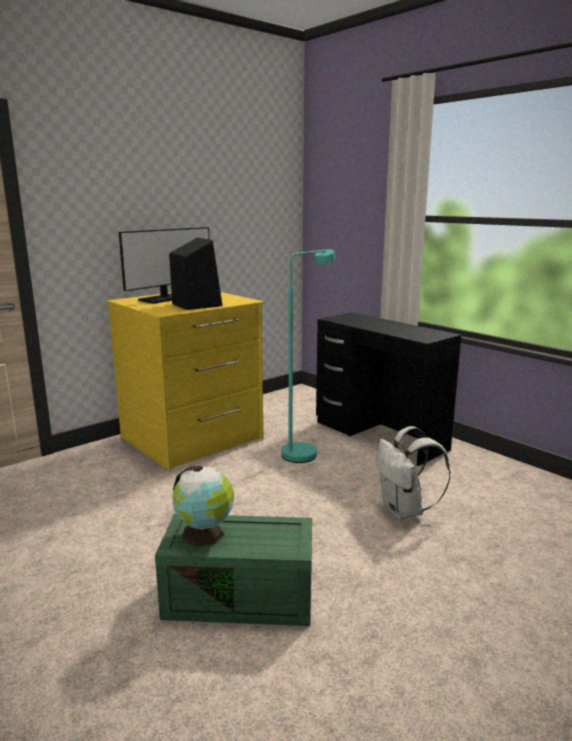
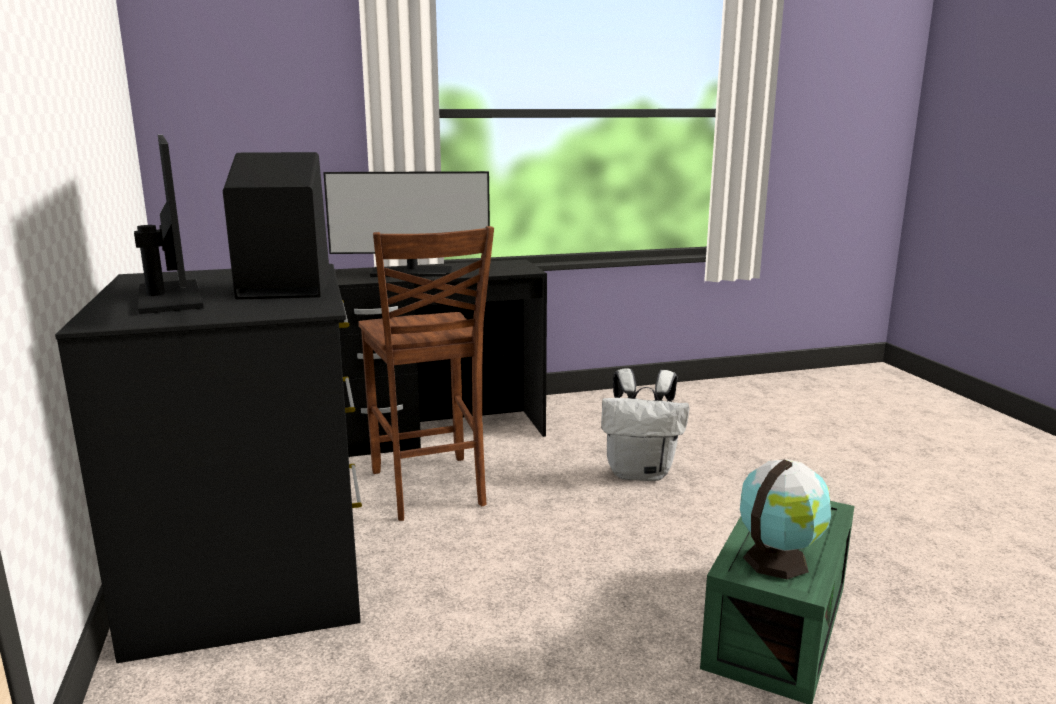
camera: 65 degrees left, 0 degrees up
yellow dresser [107,292,264,471] -> black dresser [55,264,362,663]
turquoise floor lamp [281,249,336,463] -> brown chair [358,226,494,521]
none -> monitor [323,171,490,277]

